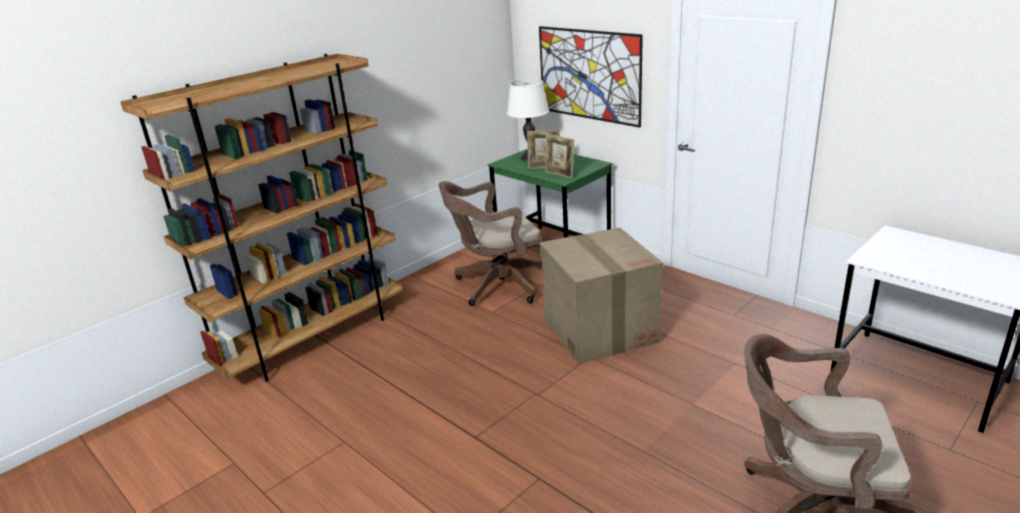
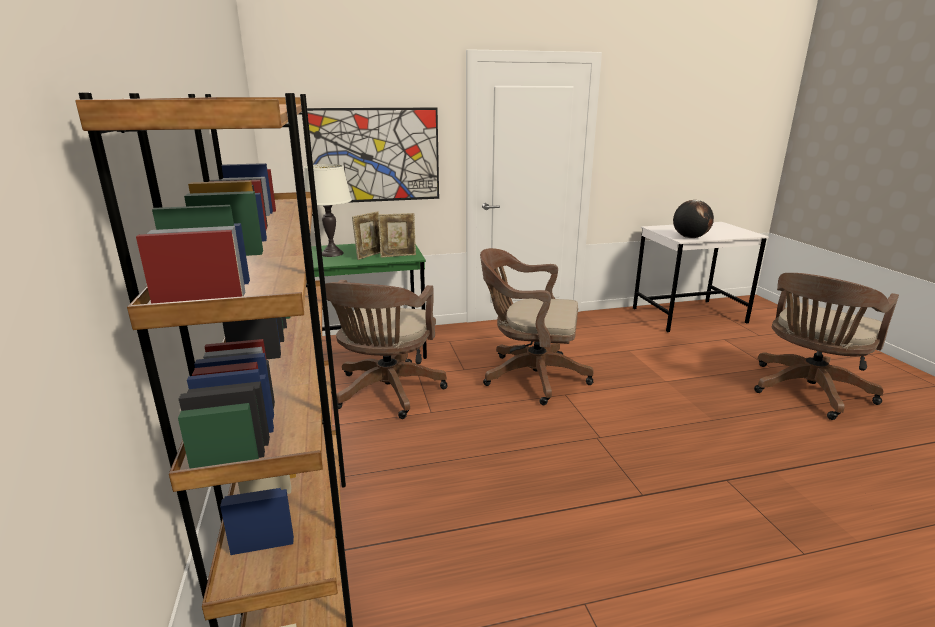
camera: 60 degrees left, 5 degrees down
cardboard box [539,227,663,364] -> brown office chair [480,248,593,405]
none -> globe [673,200,714,238]

